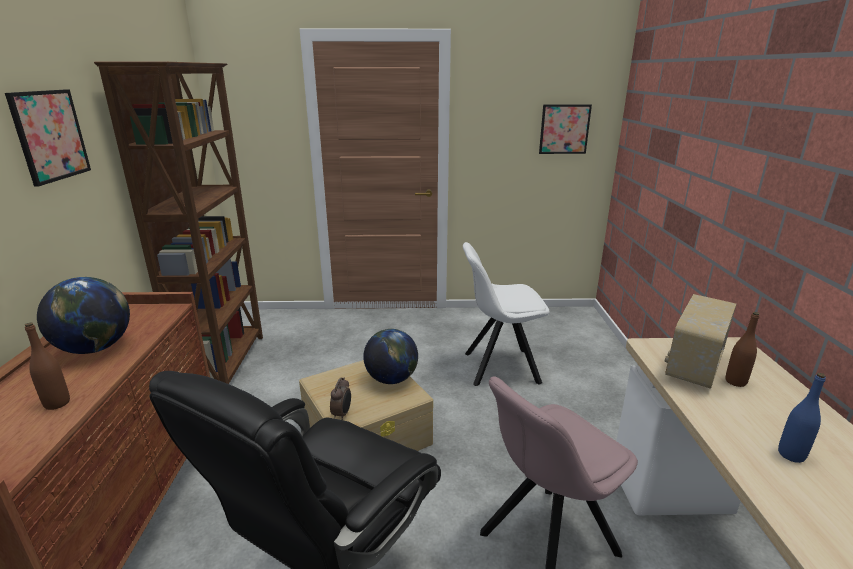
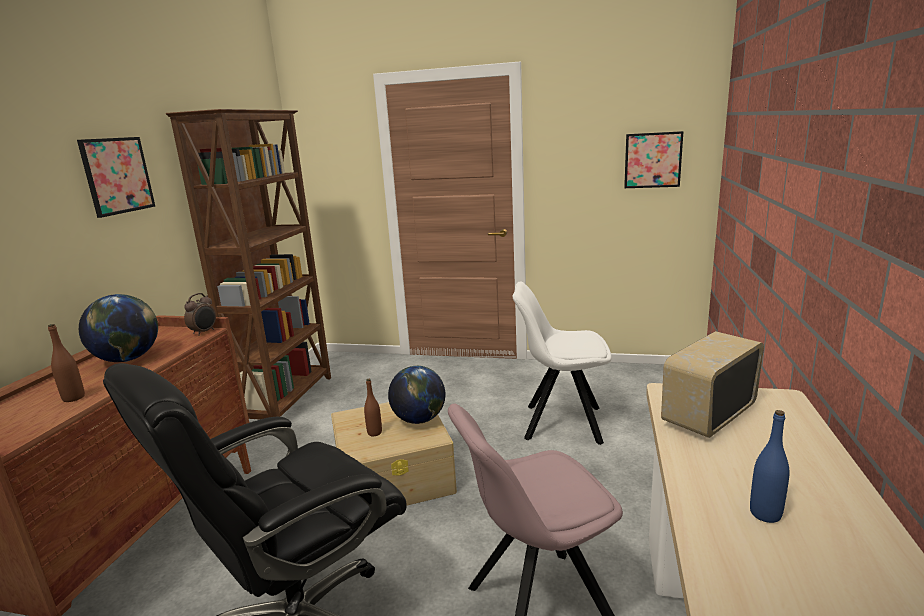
camera: 15 degrees right, 5 degrees down
alarm clock [330,378,351,420] -> alarm clock moved to [184,293,216,336]
brown bottle [726,312,759,387] -> brown bottle moved to [364,379,382,436]

